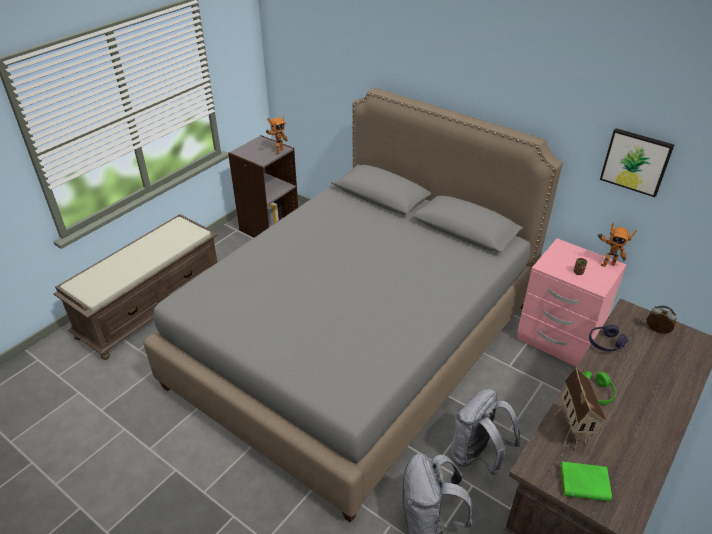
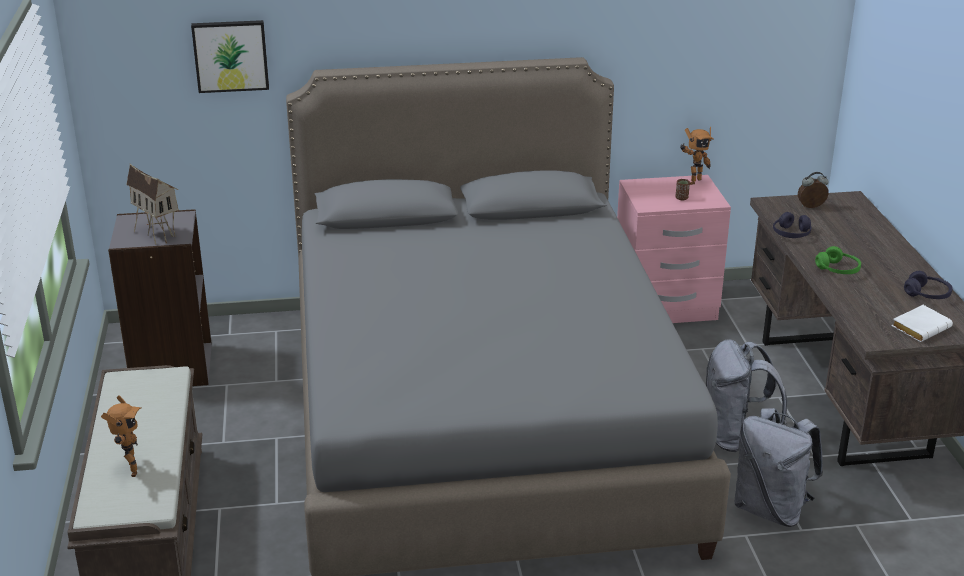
camera: 45 degrees left, 10 degrees down
toy robot [266,115,288,154] -> toy robot moved to [101,395,141,477]
toy house [555,367,607,451] -> toy house moved to [126,164,179,245]
green book [560,462,612,501] -> white book [892,305,953,342]
picture [600,128,674,197] -> picture moved to [191,20,269,93]
none -> purple headphones [904,271,953,299]

